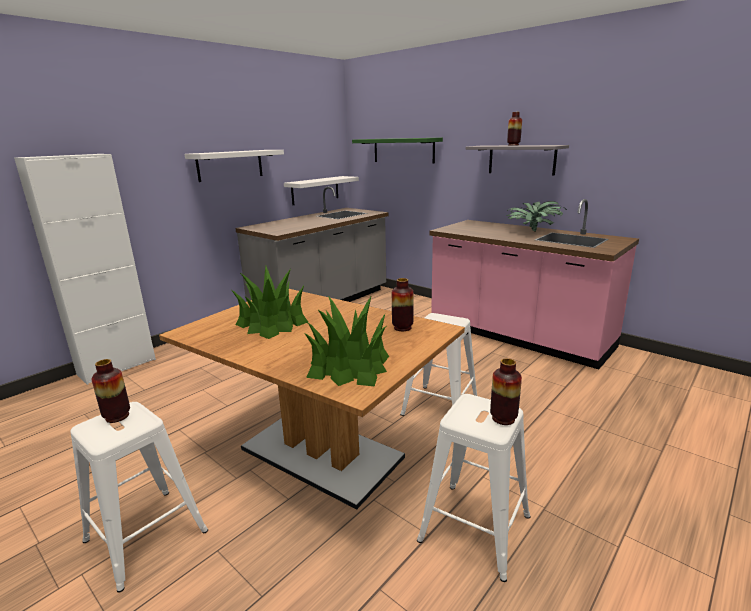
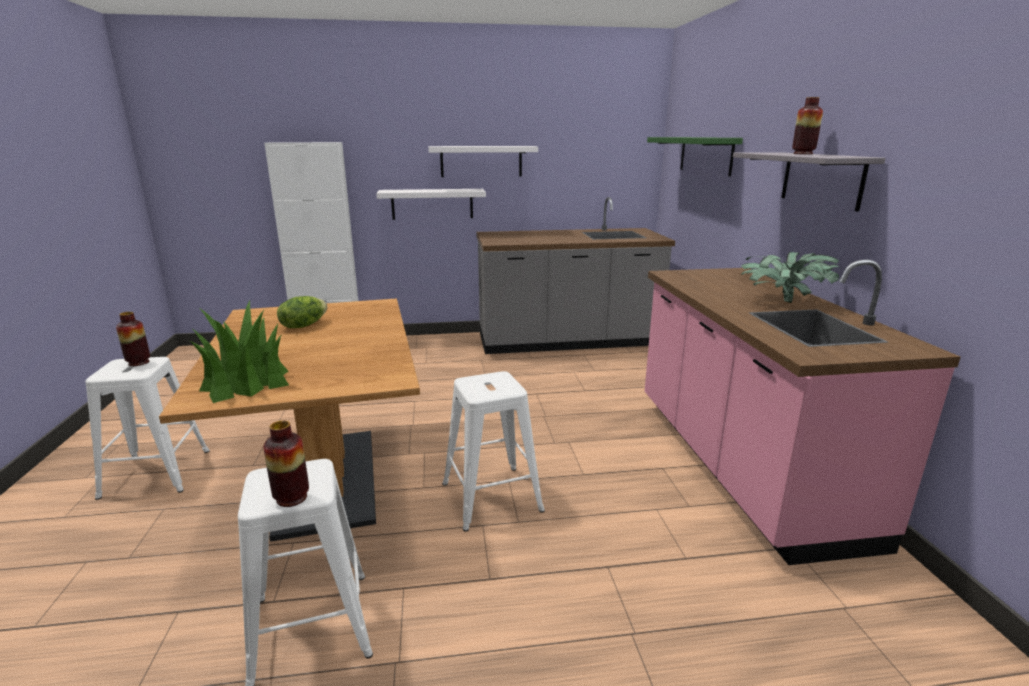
camera: 40 degrees right, 0 degrees up
potted plant [231,266,308,339] -> lettuce [277,296,327,328]
white shelf [284,176,359,205] -> white shelf moved to [376,189,486,220]
vase [392,278,414,331] -> none

